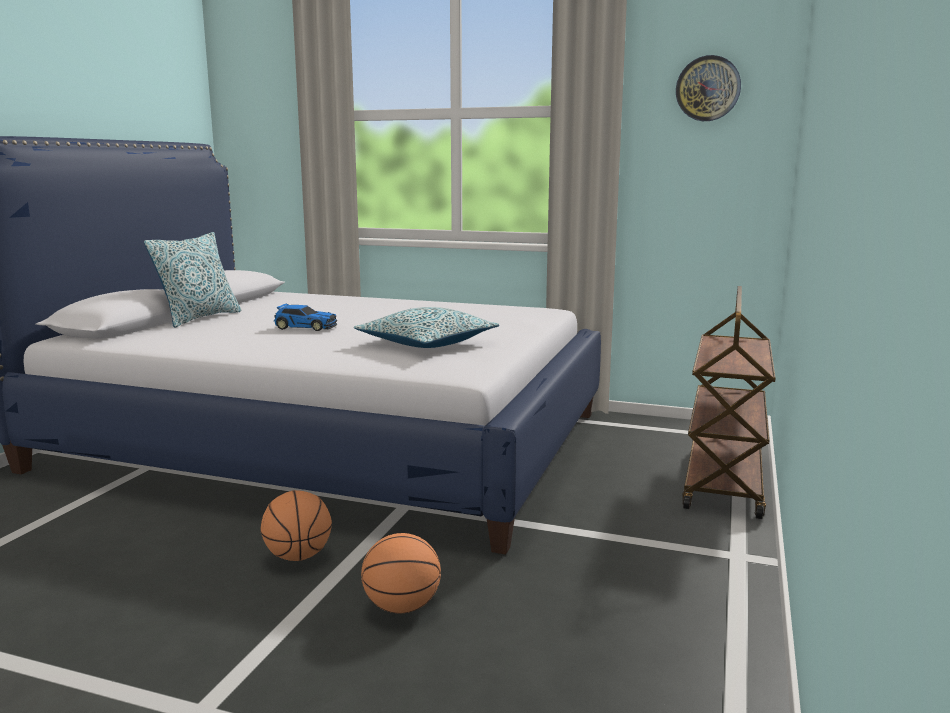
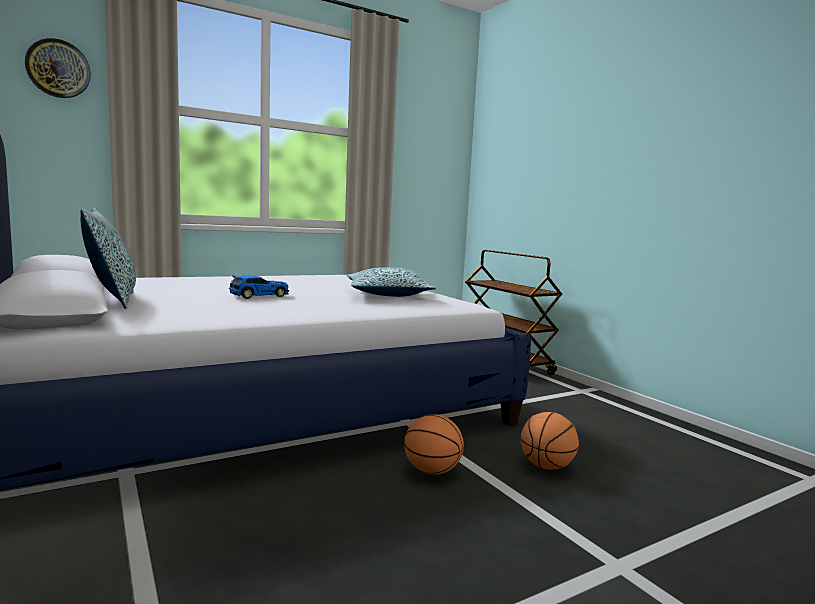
camera: 50 degrees left, 5 degrees down
wall clock [676,55,741,121] -> wall clock moved to [25,38,91,98]

